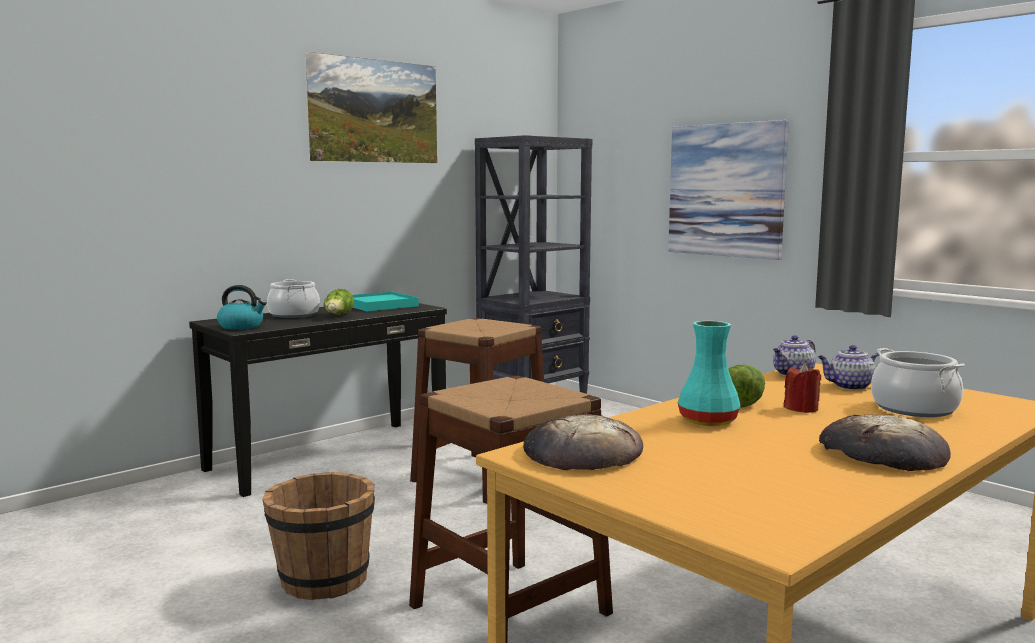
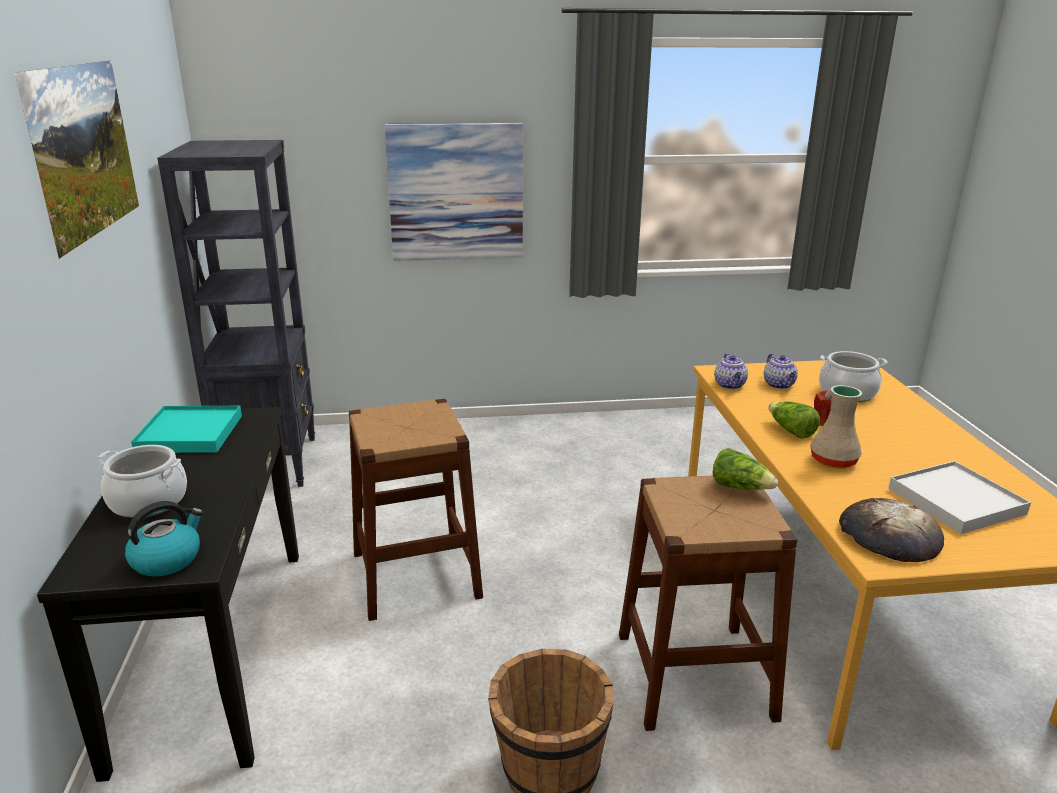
camera: 55 degrees left, 15 degrees up
lettuce [324,289,354,315] -> lettuce moved to [713,448,778,490]
turquoise vase [678,321,741,426] -> beige vase [810,385,862,469]
teapot [818,345,882,390] -> teapot turned 45 degrees counterclockwise [764,354,798,389]
bread [819,414,951,471] -> none
none -> white tray [888,461,1031,534]

